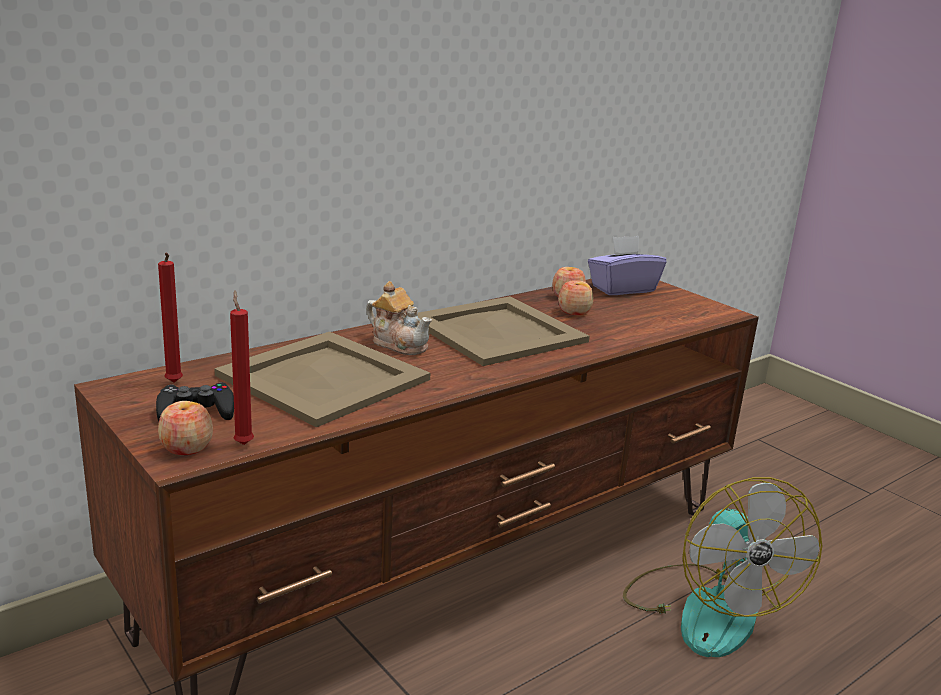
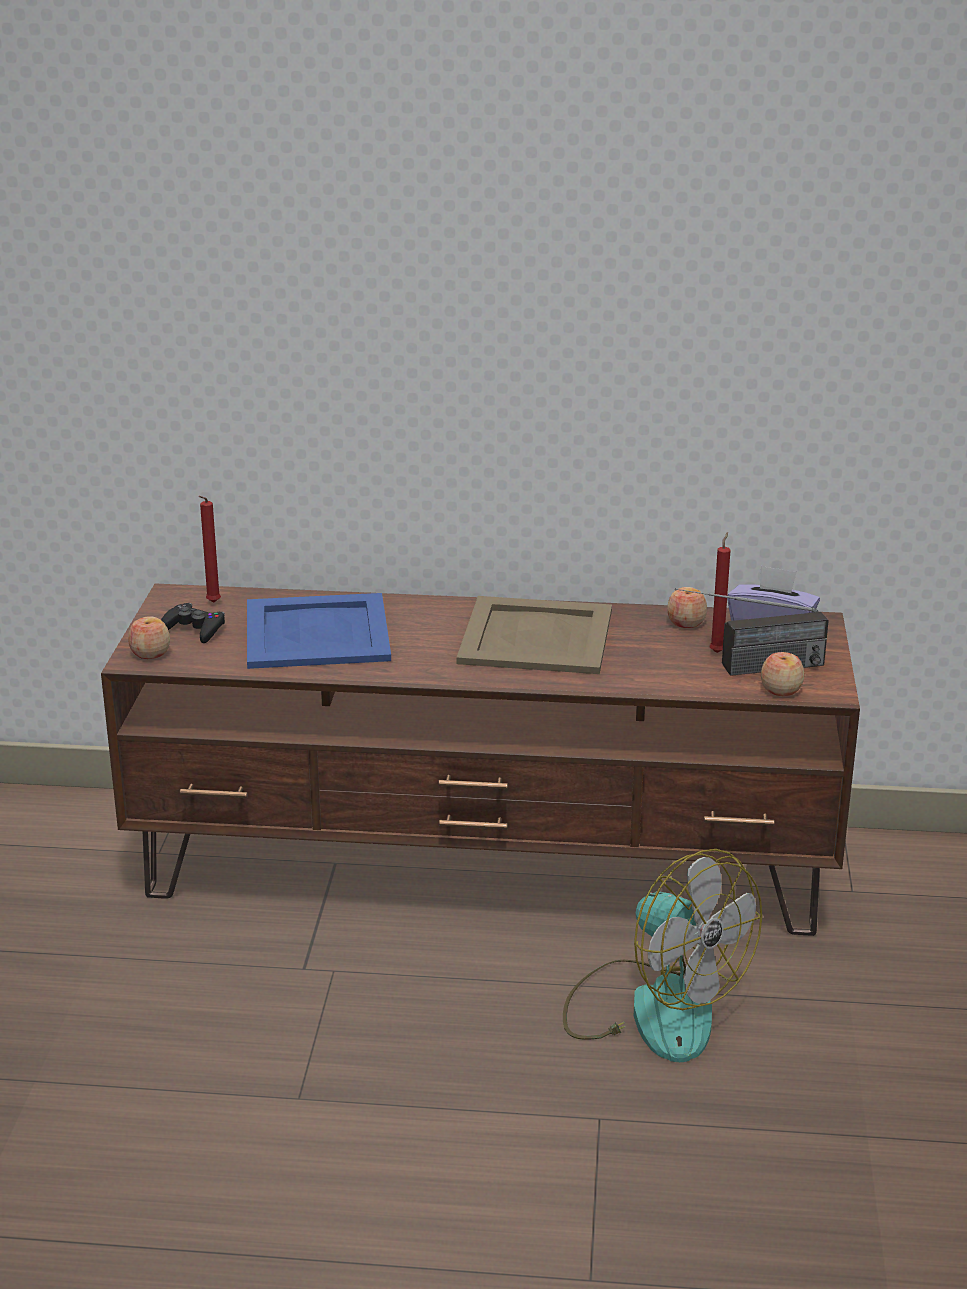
camera: 45 degrees right, 5 degrees up
beige tray [214,332,430,427] -> blue tray [247,593,391,669]
red candle [230,290,254,445] -> red candle moved to [710,532,731,653]
teapot [366,281,432,355] -> none
apple [558,280,594,315] -> apple moved to [761,652,804,696]
fan [623,477,822,657] -> fan turned 75 degrees counterclockwise [563,849,762,1062]
none -> radio [675,588,829,676]

